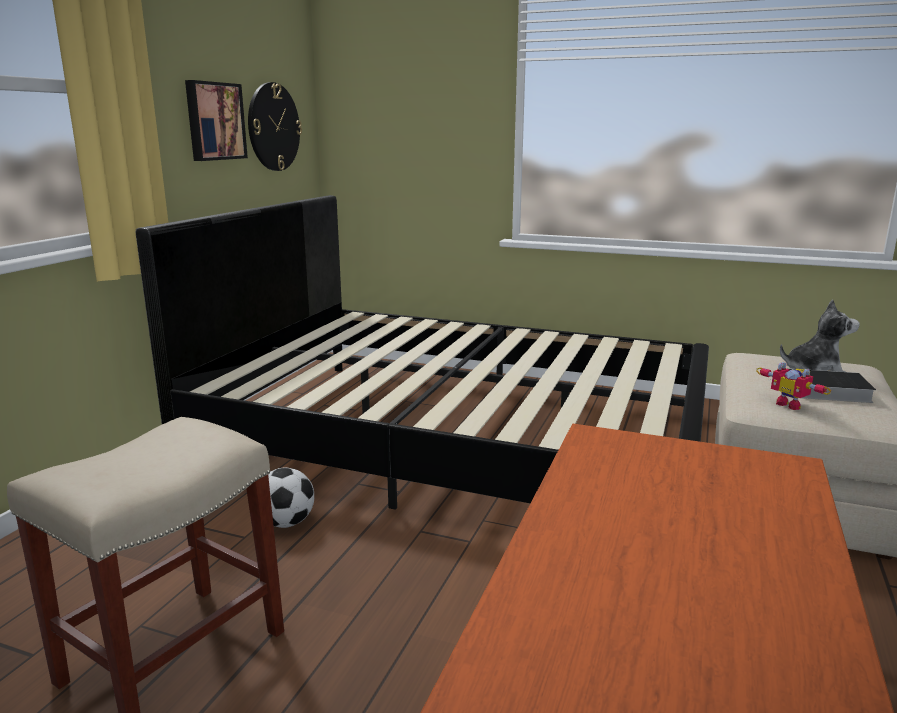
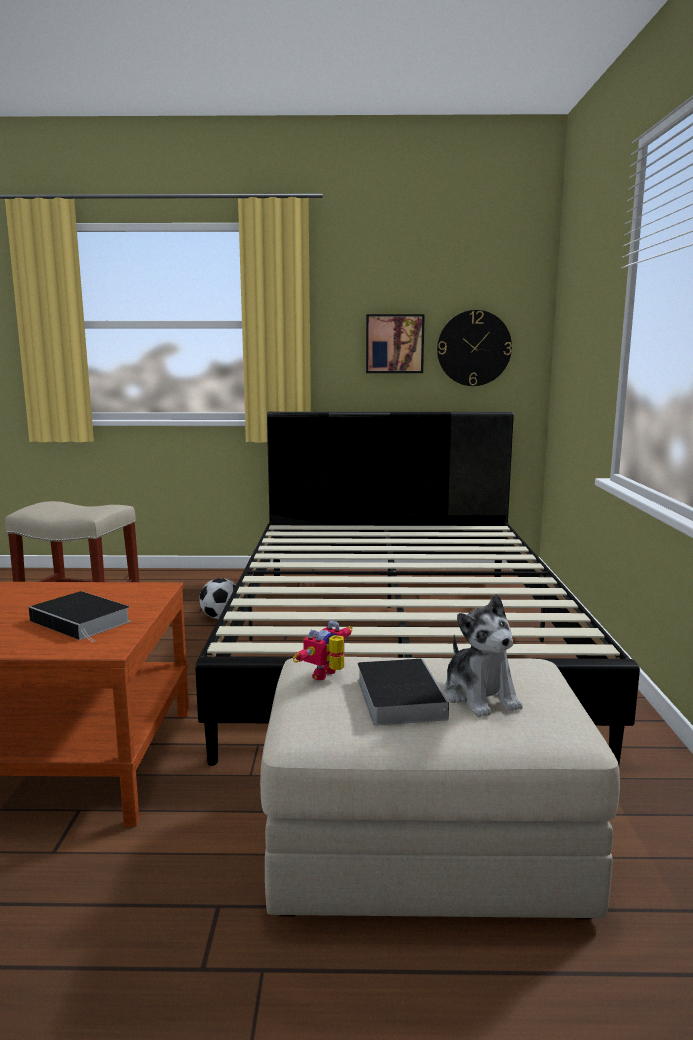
camera: 70 degrees right, 5 degrees down
none -> book [29,591,131,642]

